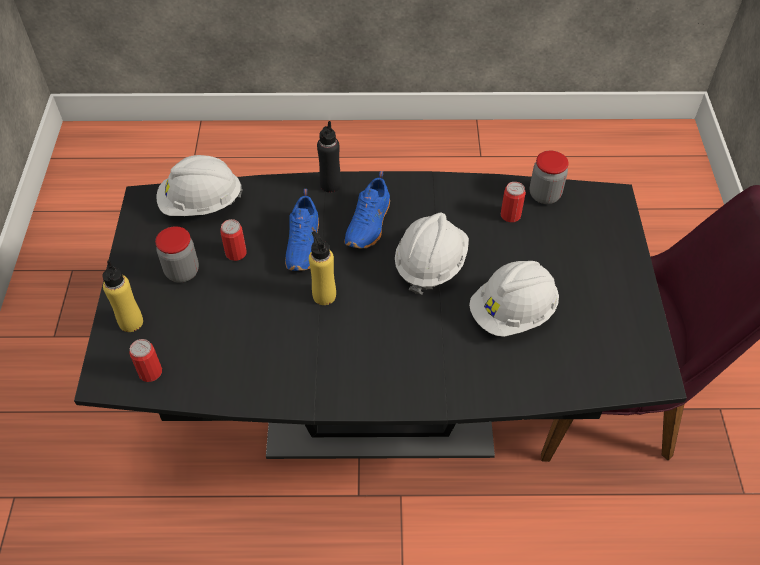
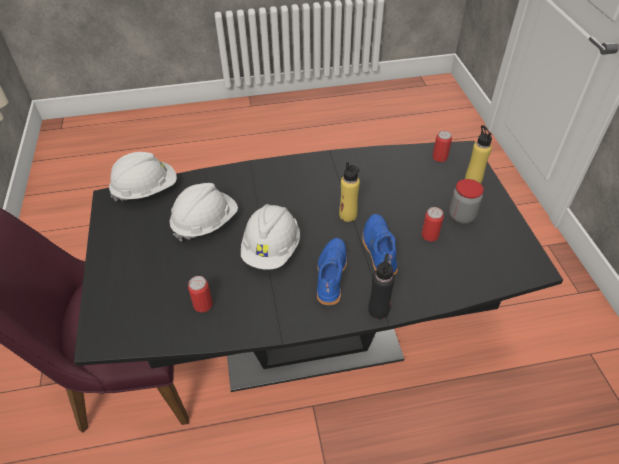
camera: 170 degrees right, 5 degrees down
white hard hat [157,155,243,216] -> white hard hat moved to [109,152,177,201]
jar [530,150,568,204] -> none

